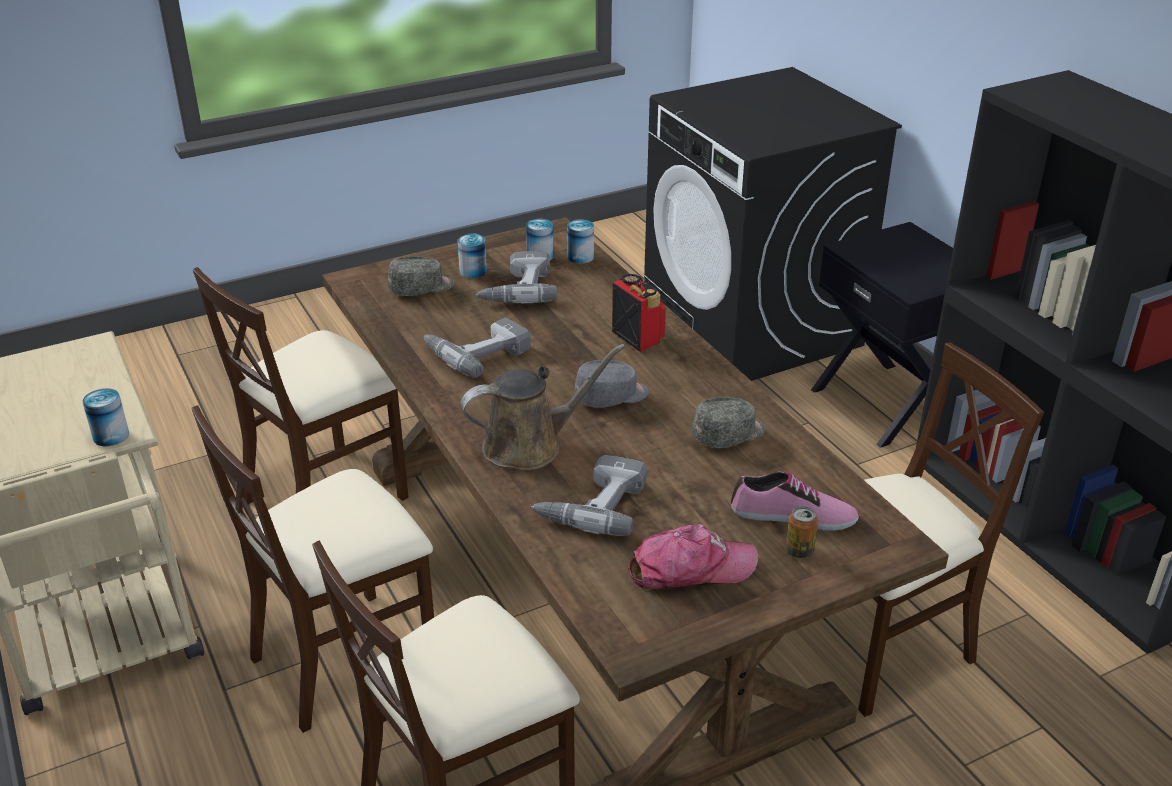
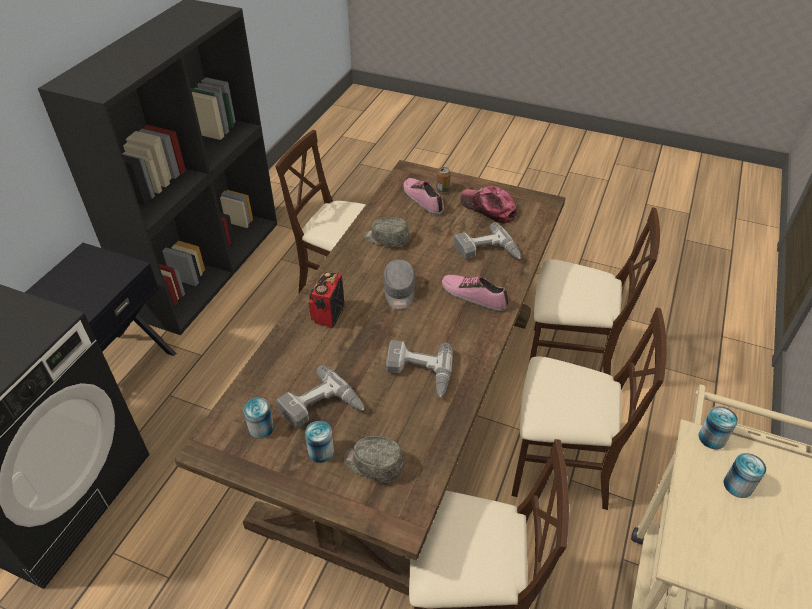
camera: 130 degrees left, 10 degrees up
brown watering can [461,344,625,470] -> shoe [441,275,508,311]
can [567,219,594,264] -> can moved to [724,453,766,498]
grey cap [574,360,649,408] -> grey cap turned 120 degrees counterclockwise [383,259,415,309]

